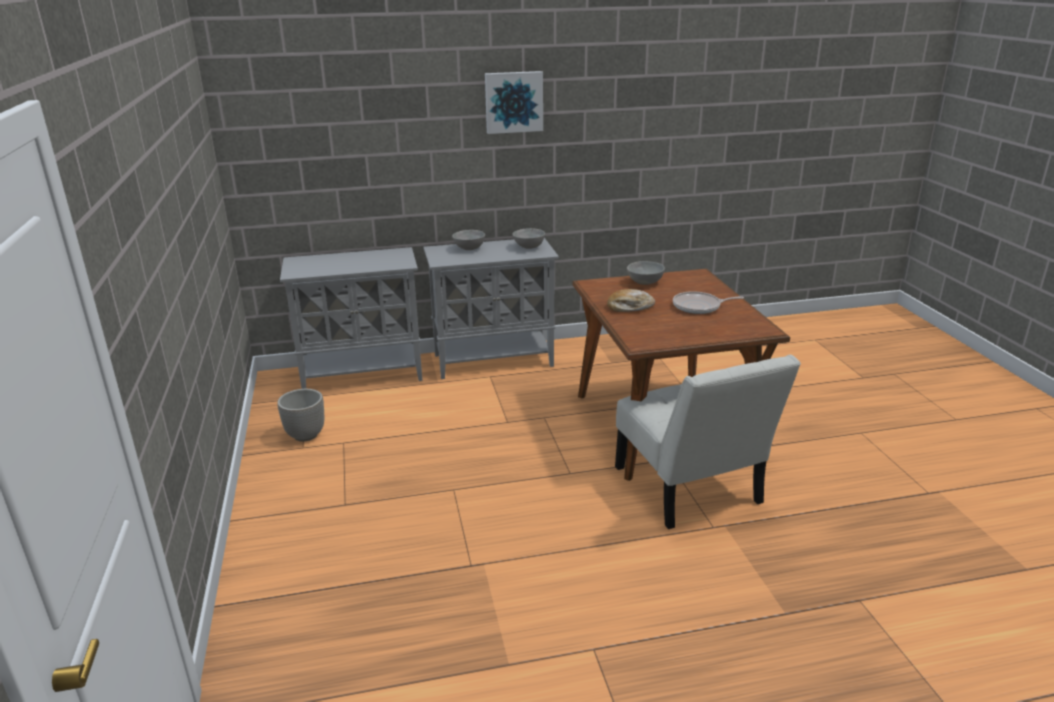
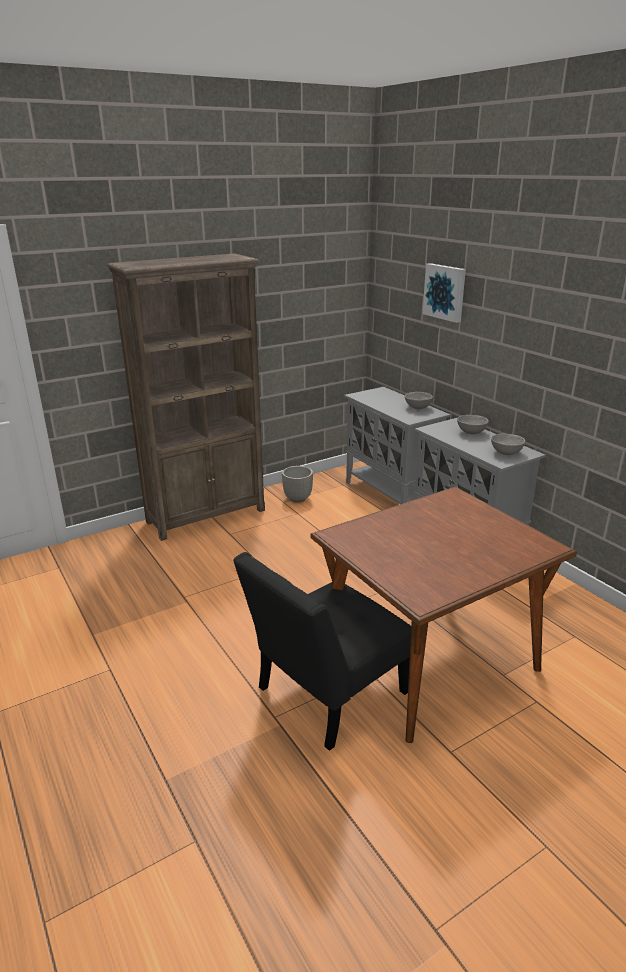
camera: 70 degrees right, 0 degrees up
picture [485,71,543,134] -> picture moved to [423,263,466,323]
bread [607,289,655,312] -> none
white chair [615,355,801,529] -> black chair [233,552,411,751]
grey bowl [627,261,665,285] -> grey bowl moved to [405,392,433,409]
frying pan [673,291,744,314] -> none
none -> brown bookcase [107,254,265,541]

